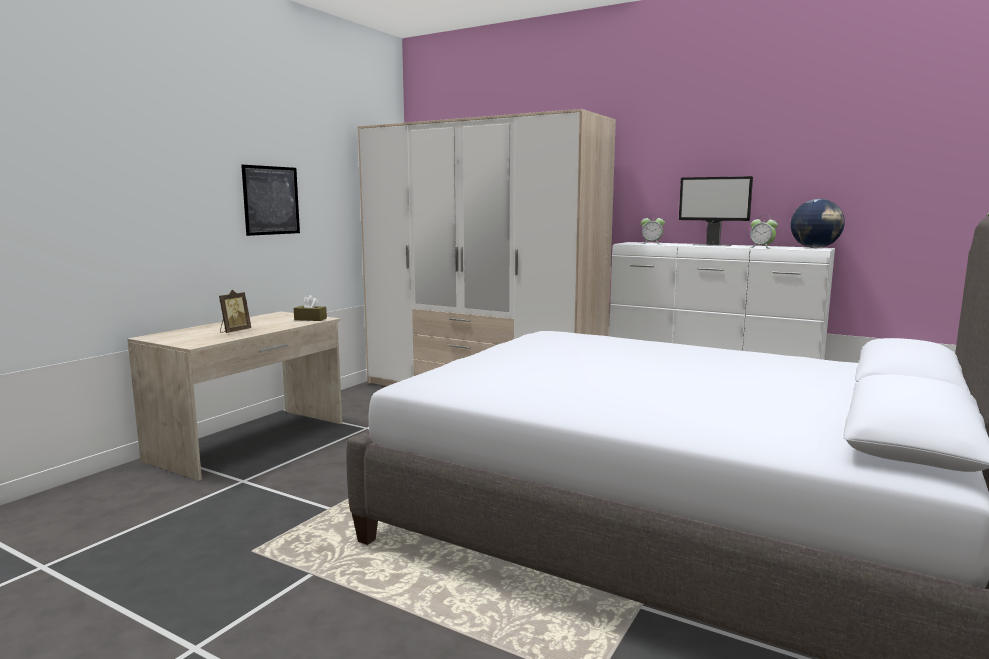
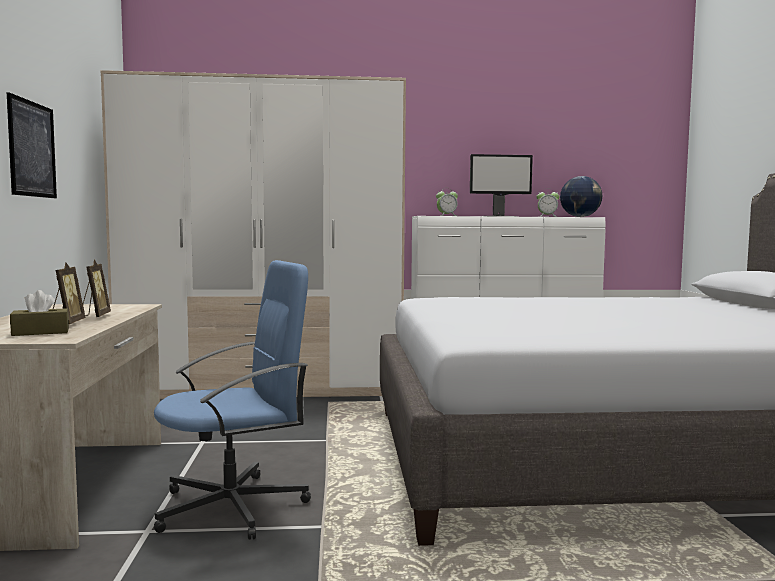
camera: 35 degrees left, 5 degrees down
brown tissue box [294,295,327,321] -> brown tissue box moved to [10,290,69,336]
none -> picture frame [83,259,111,317]
none -> blue office chair [154,260,311,540]

